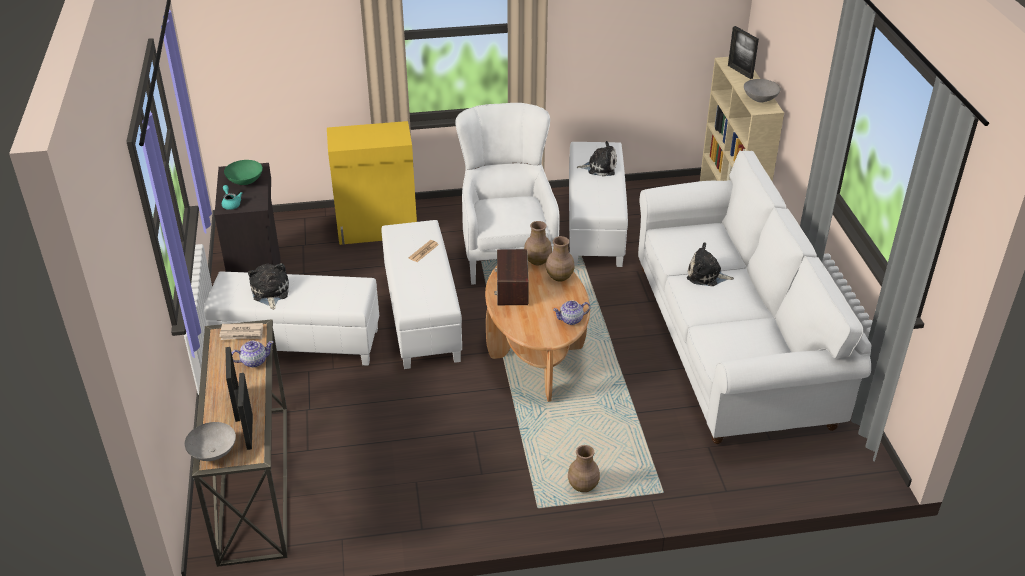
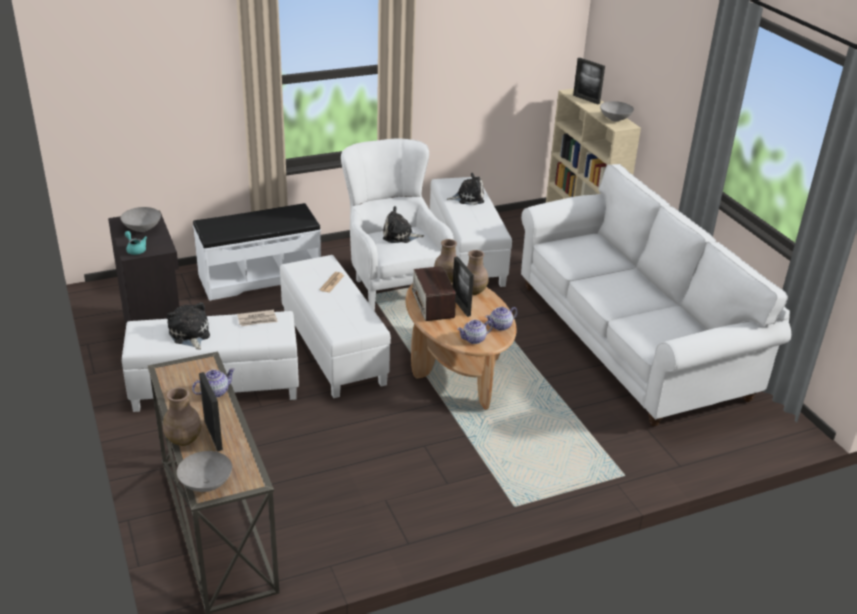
camera: 15 degrees left, 5 degrees down
newspaper [219,323,263,340] -> newspaper moved to [237,310,278,326]
green bowl [224,160,263,185] -> grey bowl [121,207,161,232]
picture frame [238,373,253,450] -> picture frame moved to [452,256,474,317]
yellow cabinet [327,121,417,245] -> white bench [193,203,321,301]
brown vase [568,445,600,492] -> brown vase moved to [163,387,201,446]
plush toy [687,242,734,286] -> plush toy moved to [383,206,424,243]
none -> teapot [458,320,493,344]

